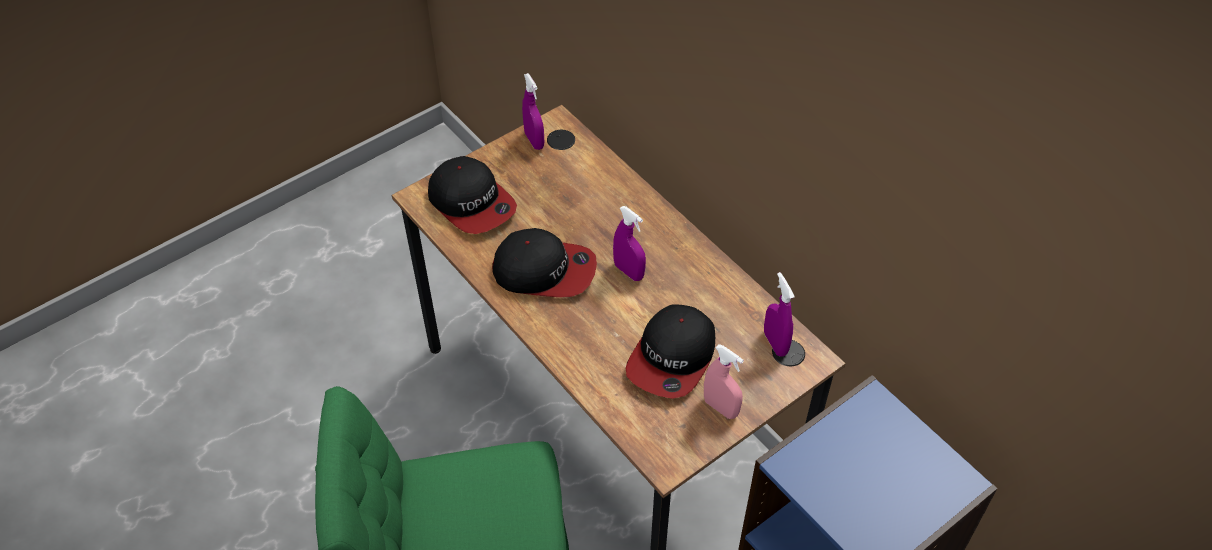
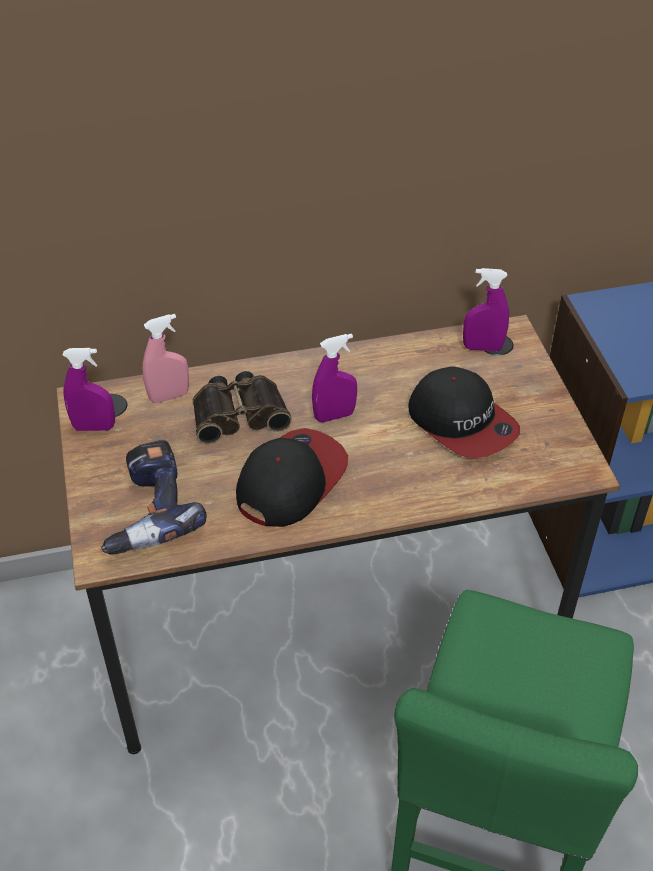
camera: 65 degrees left, 5 degrees down
cap [428,156,517,234] -> power drill [101,440,207,555]
pink spray bottle [704,344,744,419] -> pink spray bottle moved to [142,314,189,403]
none -> binoculars [193,371,292,444]

